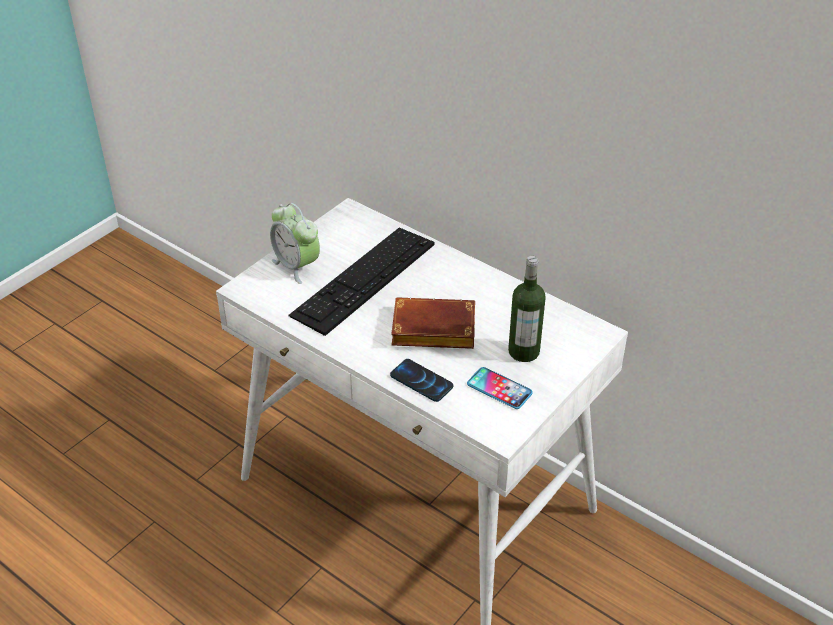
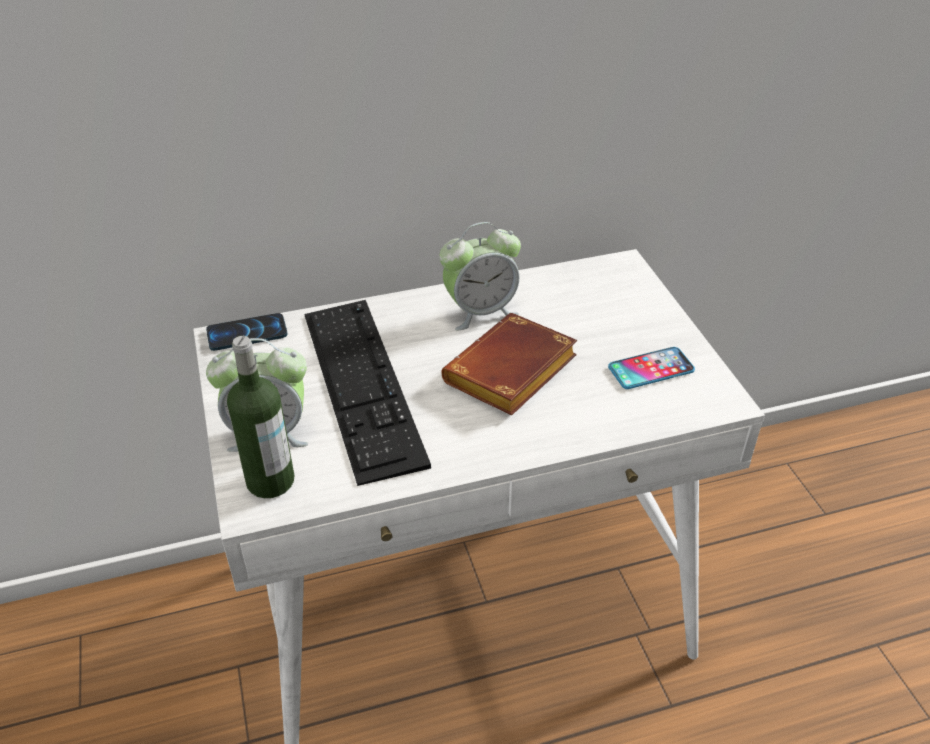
camera: 55 degrees left, 0 degrees up
phone [390,359,454,402] -> phone moved to [206,313,287,351]
bottle [508,256,546,362] -> bottle moved to [227,336,294,498]
none -> alarm clock [439,222,521,331]

